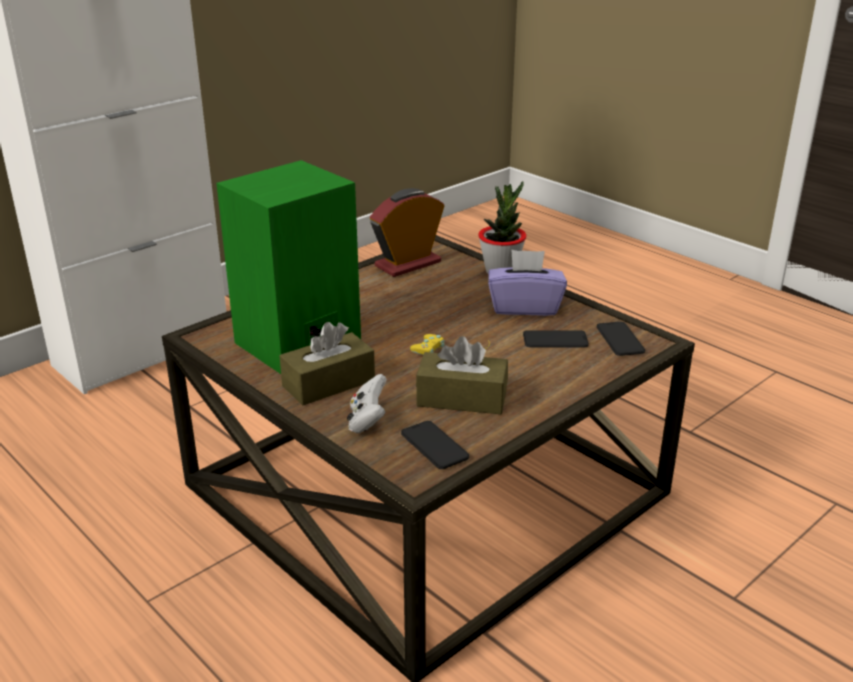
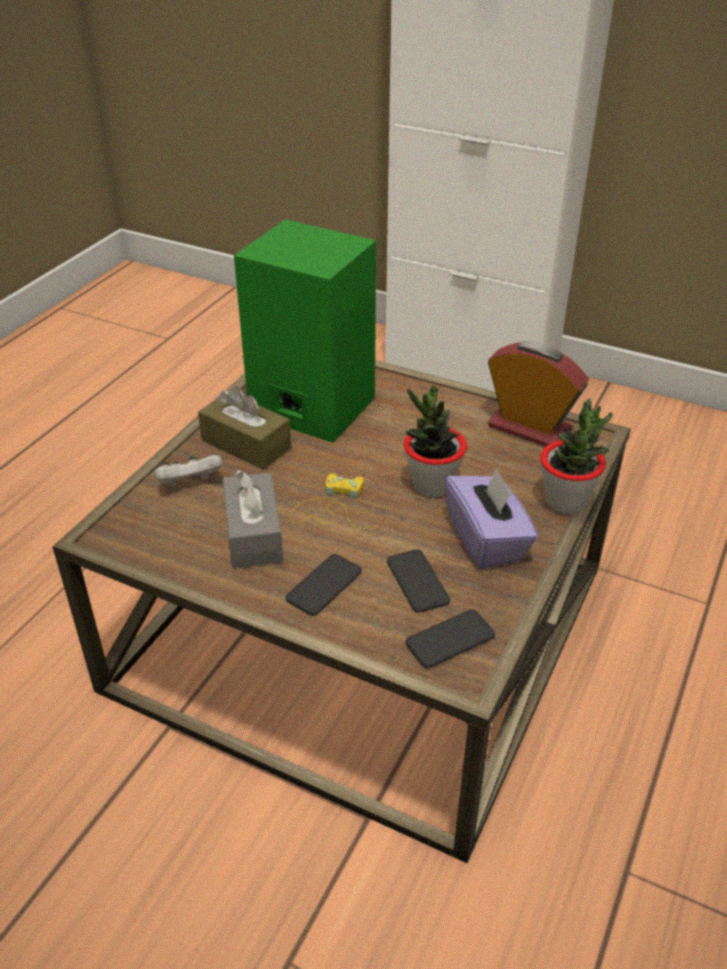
camera: 70 degrees right, 10 degrees up
phone [401,421,469,469] -> phone moved to [286,554,362,616]
brown tissue box [416,336,508,414] -> grey tissue box [223,470,283,569]
none -> potted plant [404,386,467,498]

